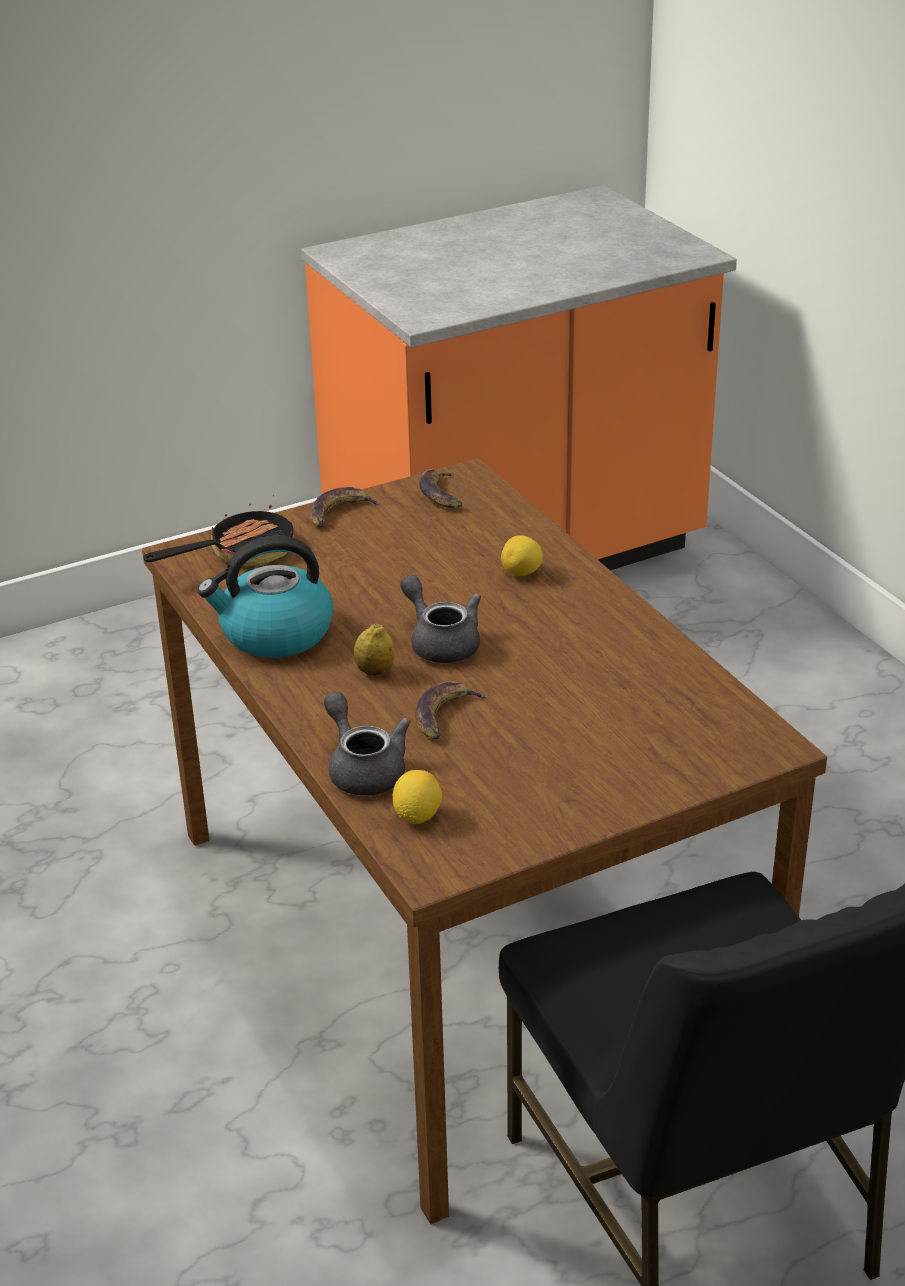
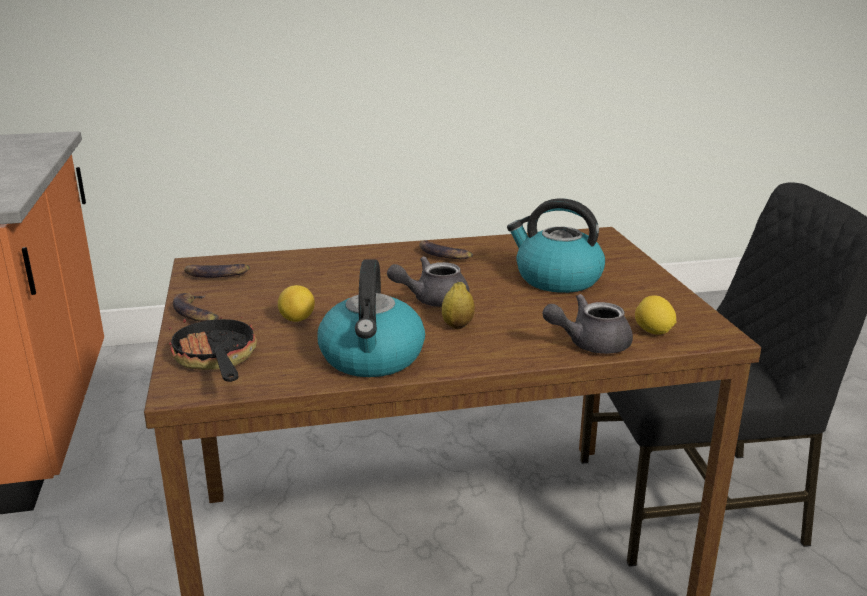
camera: 75 degrees left, 10 degrees down
banana [415,681,488,740] -> banana moved to [419,240,473,259]
lemon [501,535,543,576] -> lemon moved to [278,285,315,322]
none -> kettle [507,198,605,293]

